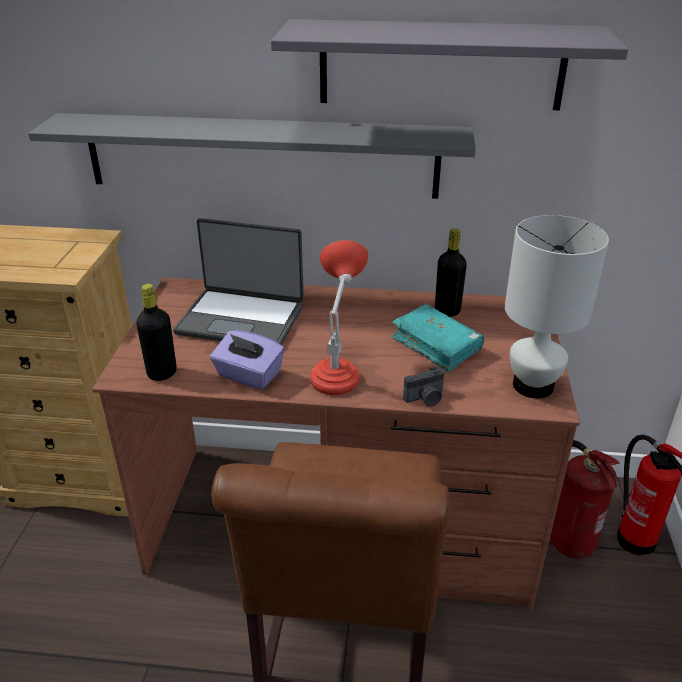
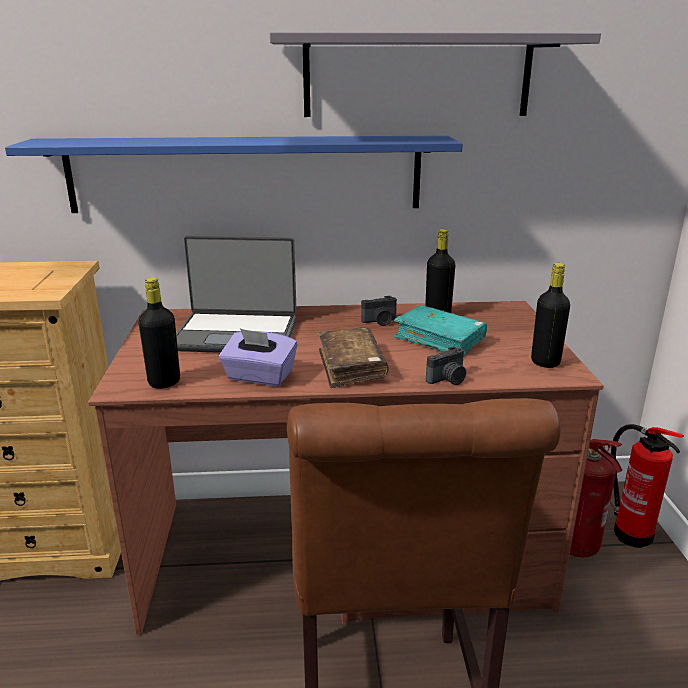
camera: 10 degrees left, 10 degrees down
grey shelf [28,113,476,199] -> blue shelf [5,135,463,213]
red table lamp [310,240,368,395] -> brown book [317,327,388,388]
white table lamp [505,215,609,399] -> black bottle [531,263,570,368]
none -> camera [361,296,397,326]

